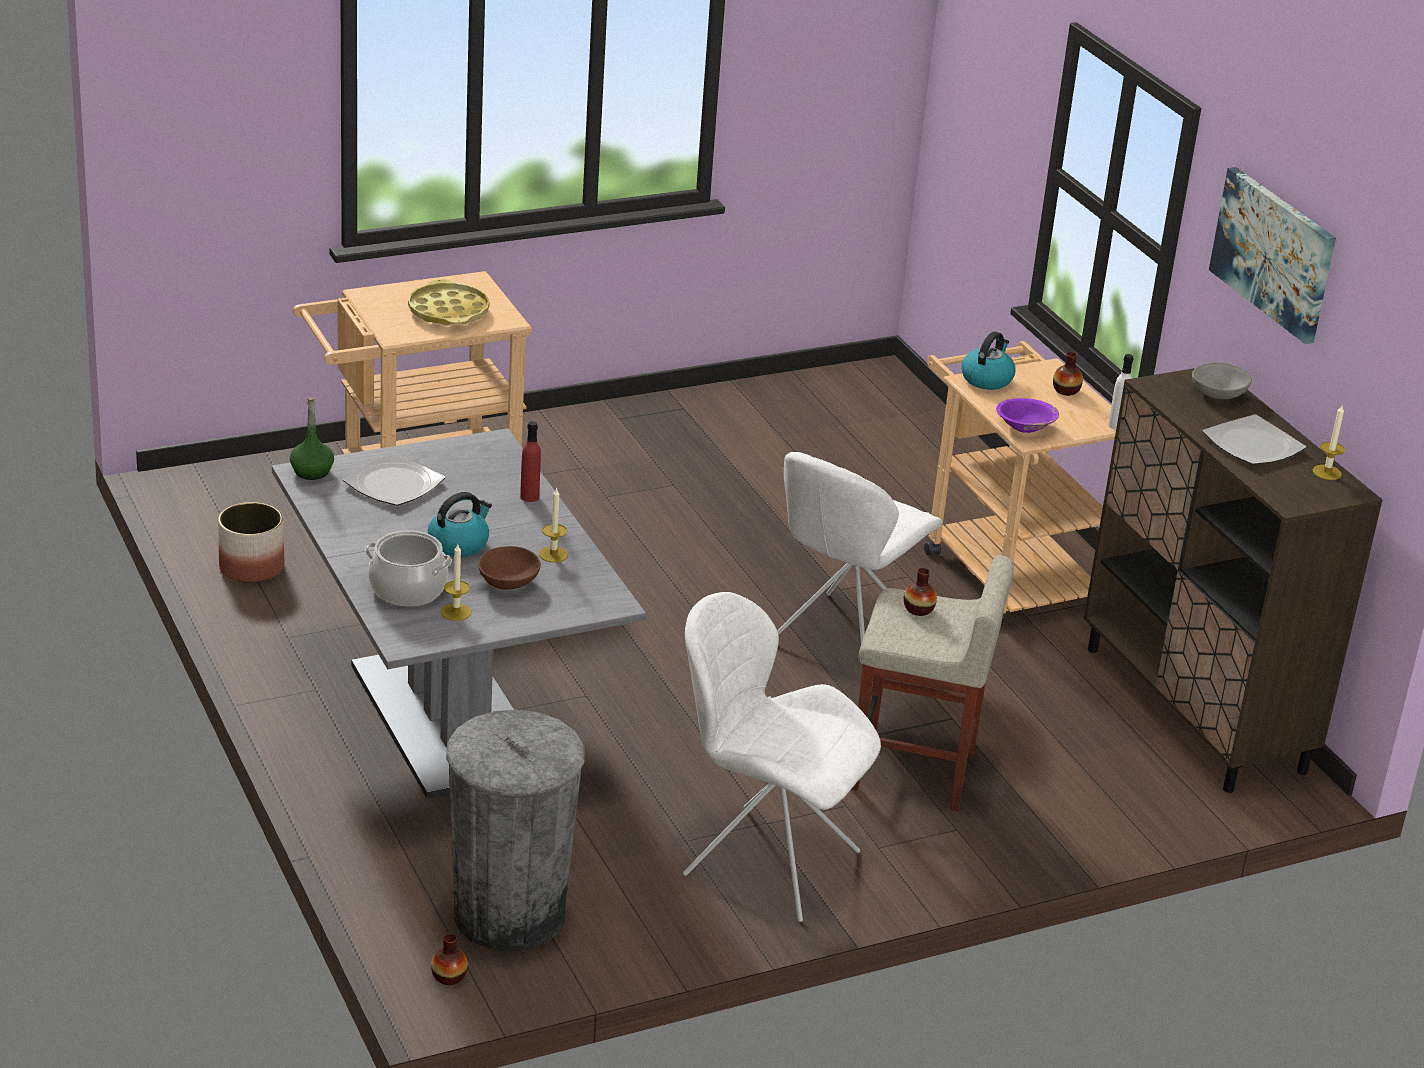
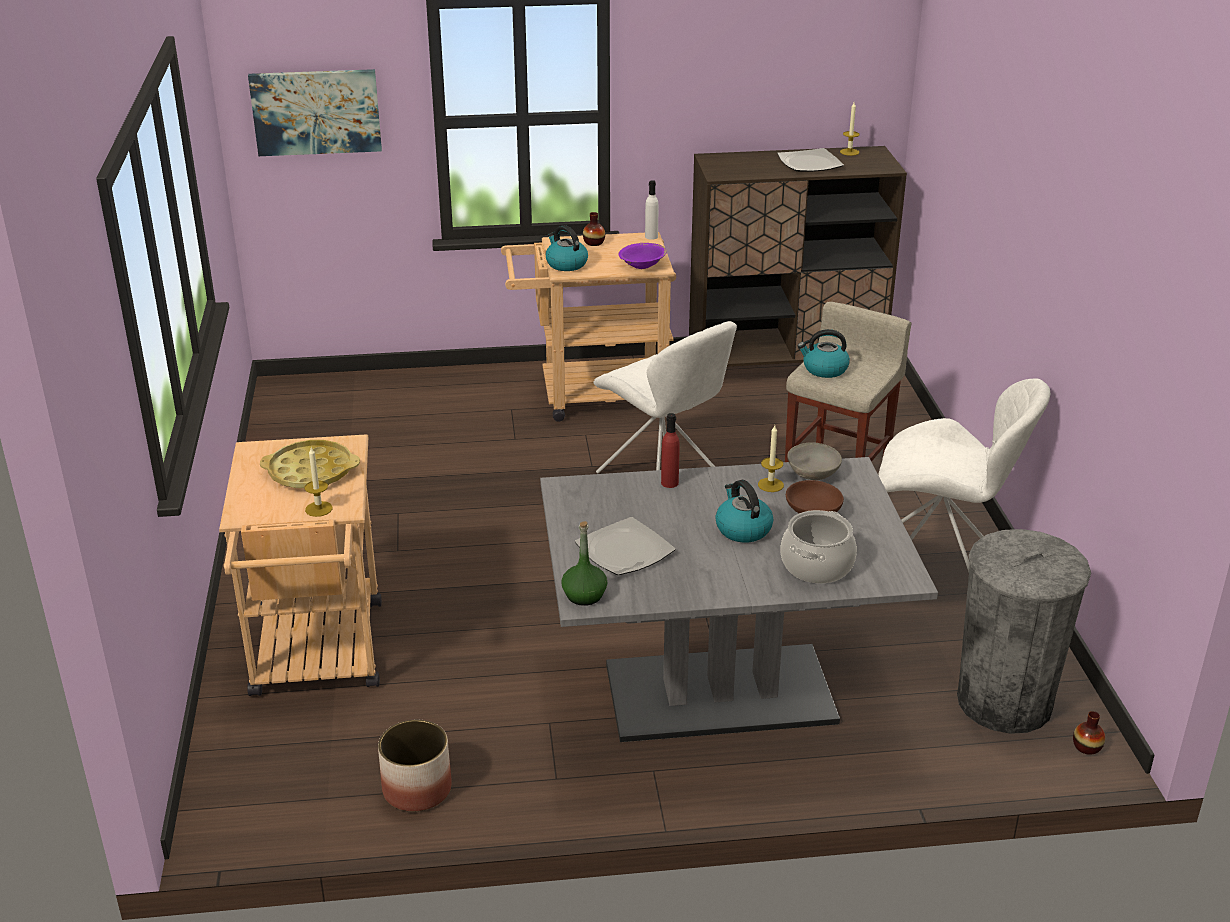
camera: 70 degrees left, 0 degrees up
candle [441,544,471,621] -> candle moved to [304,448,333,517]
white chair [683,592,881,922] -> white chair turned 120 degrees counterclockwise [878,378,1050,572]
vase [904,568,937,616] -> kettle [798,329,850,378]
grey bowl [1192,363,1252,399] -> grey bowl moved to [787,442,842,480]
picture [1209,167,1336,344] -> picture moved to [248,69,382,156]

